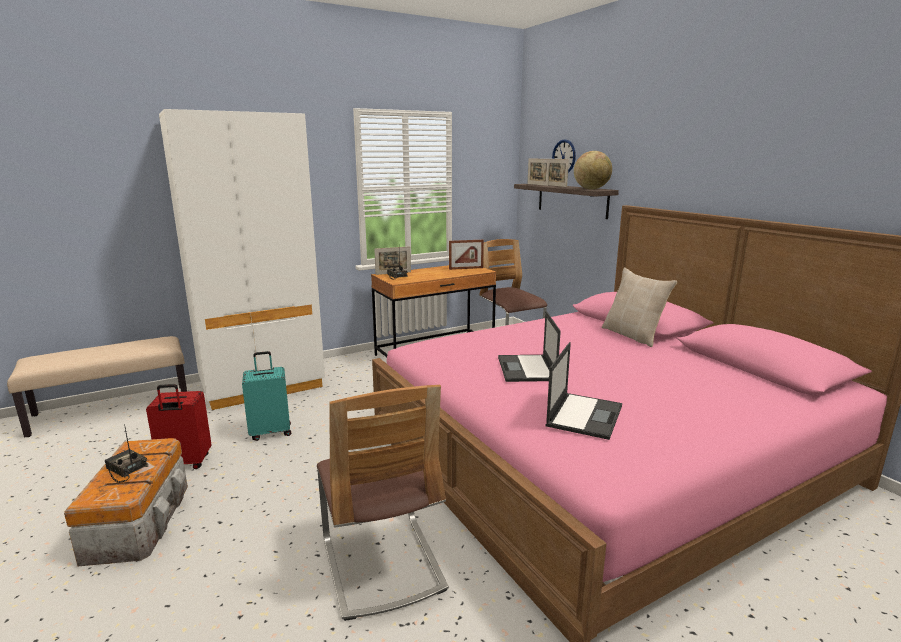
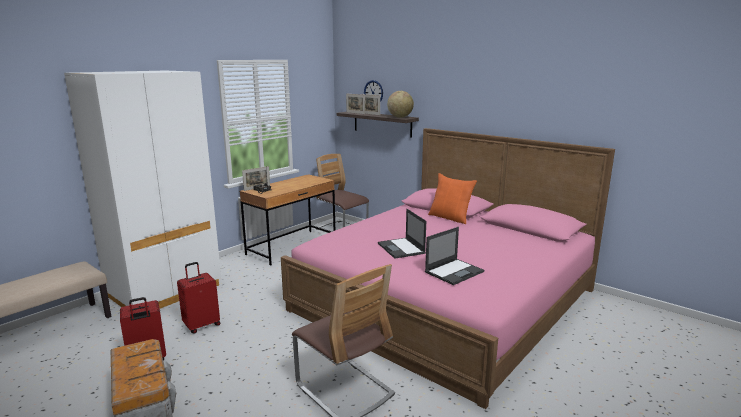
camera: 20 degrees left, 0 degrees up
radio [105,424,148,483] -> none
turquoise suitcase [242,351,291,441] -> red suitcase [177,262,220,333]
picture frame [449,240,484,270] -> none
laptop [546,342,622,440] -> laptop turned 45 degrees clockwise [425,227,484,285]
beige pillow [602,268,677,347] -> orange pillow [428,173,477,224]

